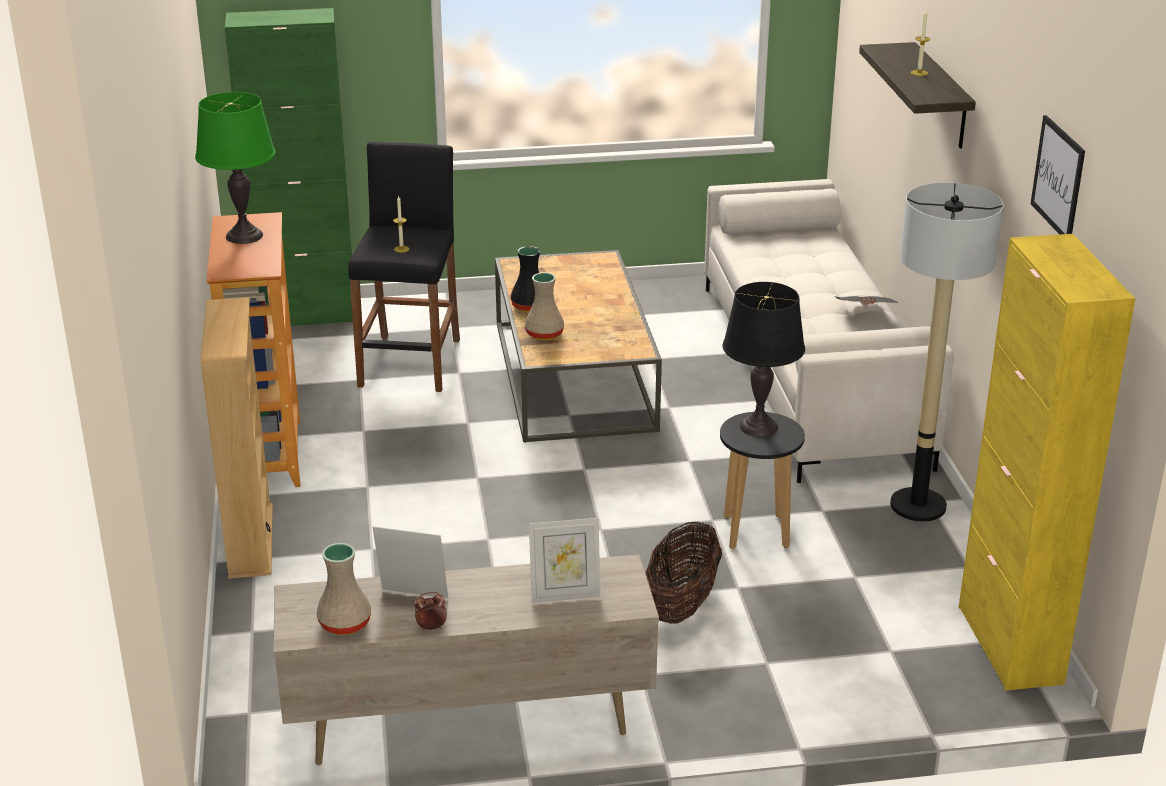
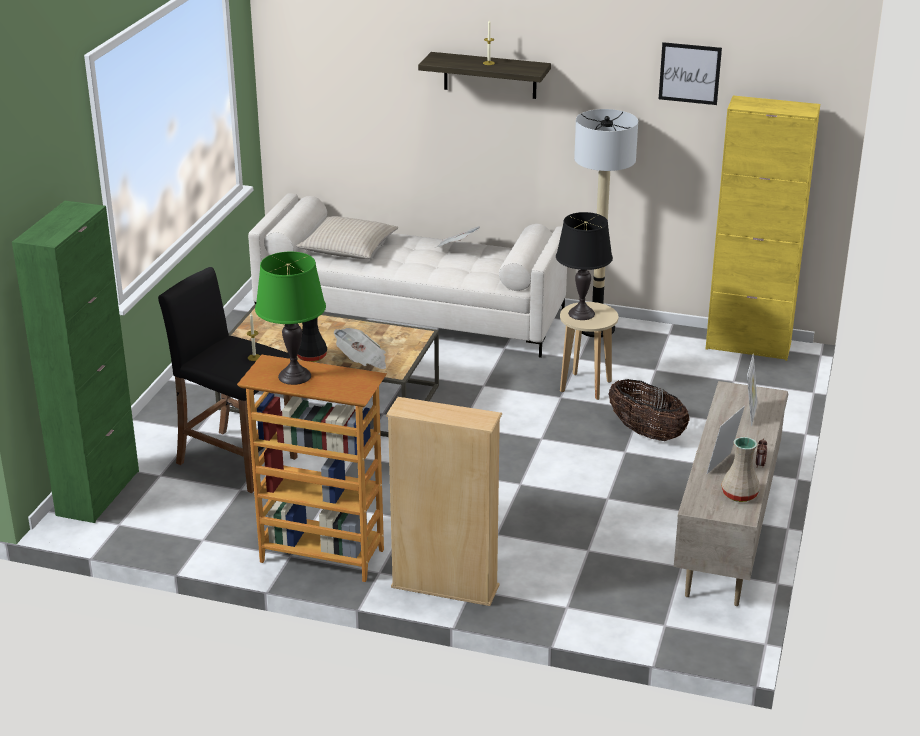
camera: 65 degrees left, 0 degrees up
beige vase [525,272,564,340] -> newspaper [334,328,386,369]
black stool [720,412,805,549] -> beige stool [560,302,618,400]
none -> beige pillow [296,216,398,259]

